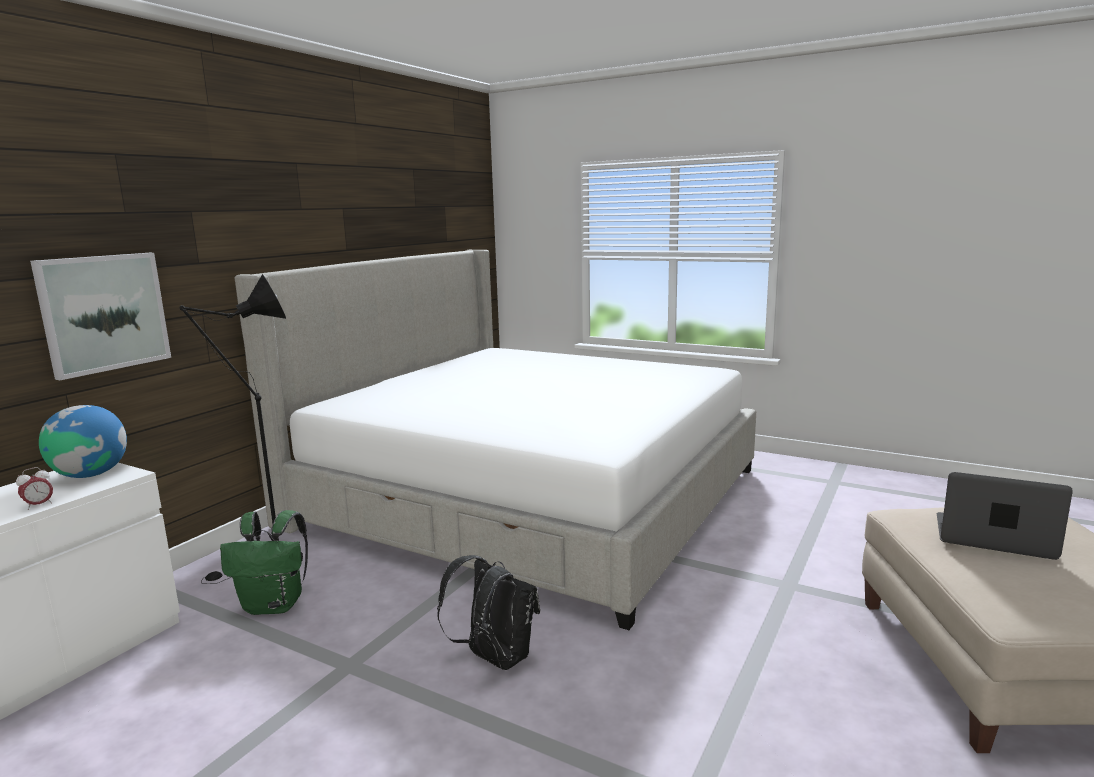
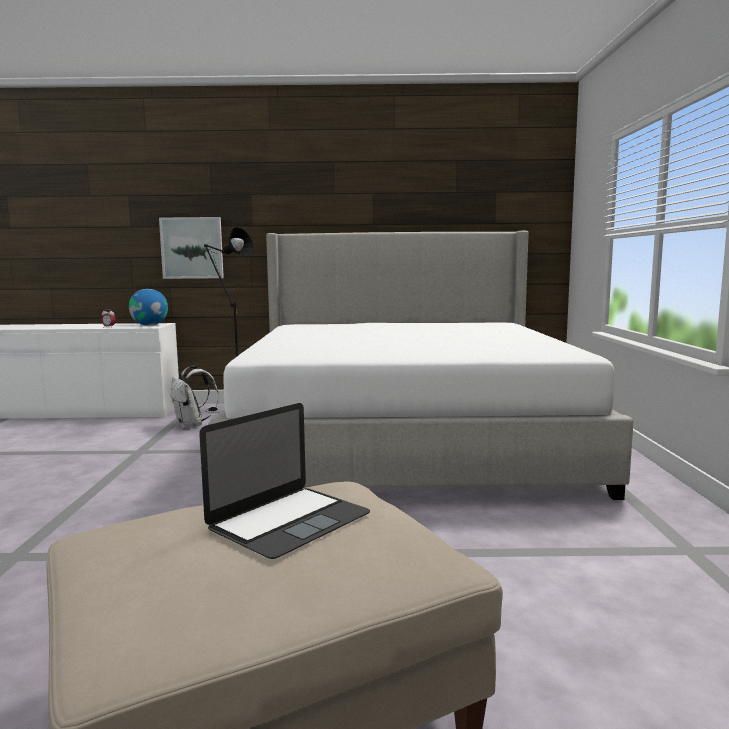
camera: 60 degrees right, 5 degrees down
green backpack [220,510,308,615] -> white backpack [170,366,219,429]
black backpack [437,555,540,670] -> none
laptop [937,472,1073,560] -> laptop turned 45 degrees clockwise [199,403,370,559]

